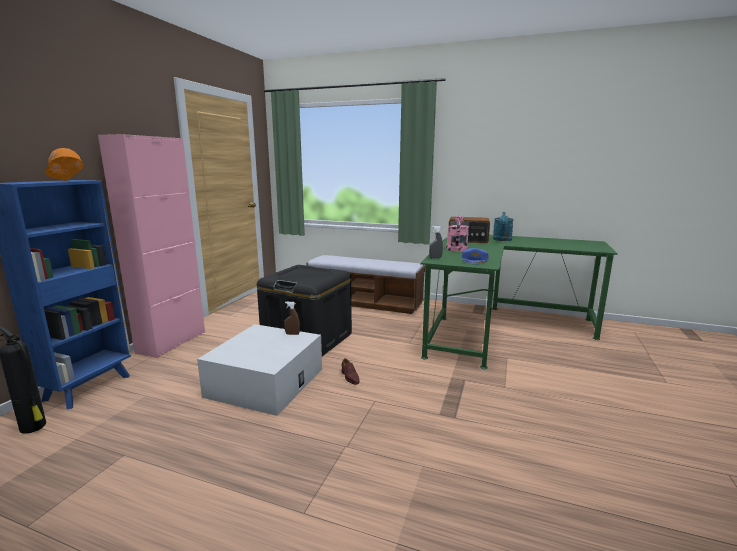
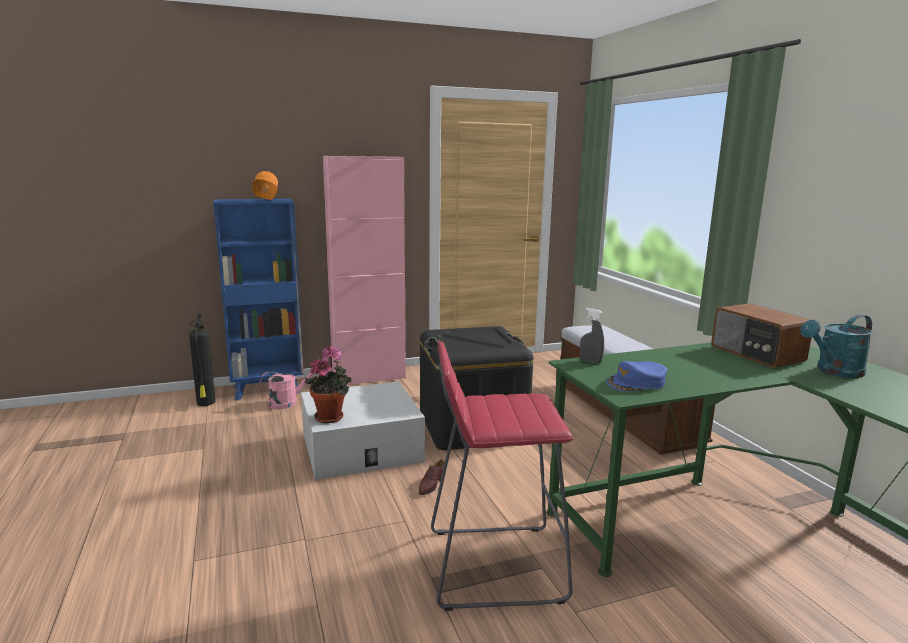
camera: 50 degrees right, 0 degrees up
brown spray bottle [284,302,300,335] -> none
pink watering can [446,216,469,252] -> pink watering can moved to [260,371,319,409]
none -> potted plant [305,346,351,423]
none -> red stool [431,341,573,611]

